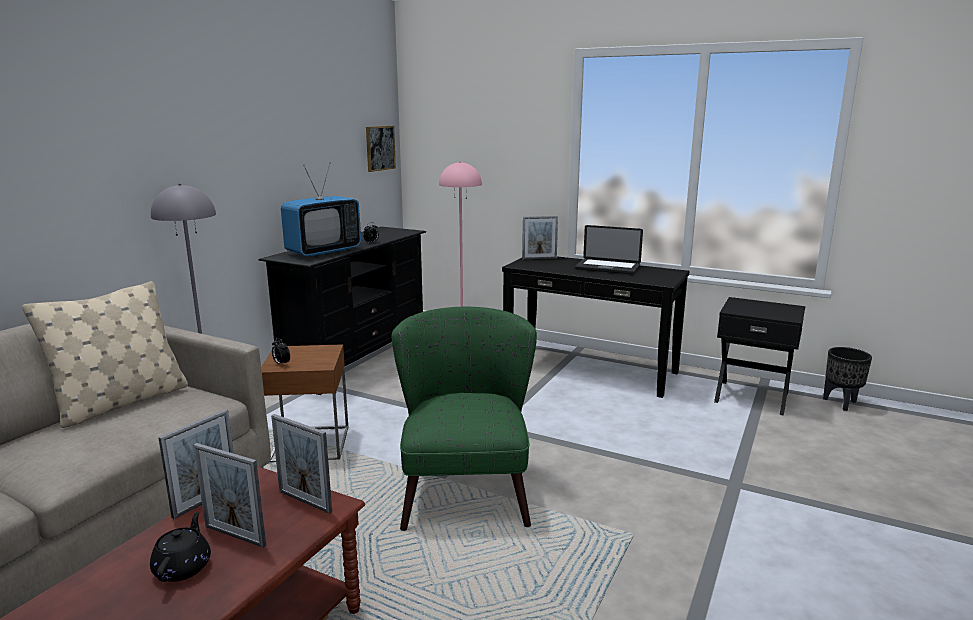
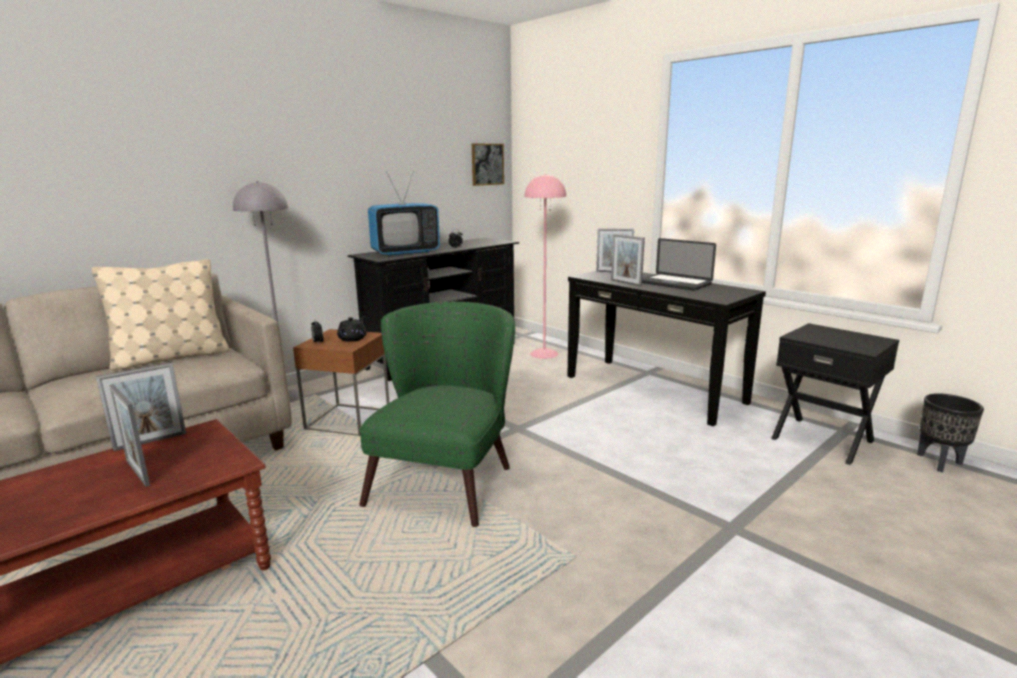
camera: 20 degrees right, 0 degrees up
black teapot [150,512,211,582] -> black teapot moved to [337,316,367,342]
picture frame [271,414,332,514] -> picture frame moved to [611,234,645,286]

